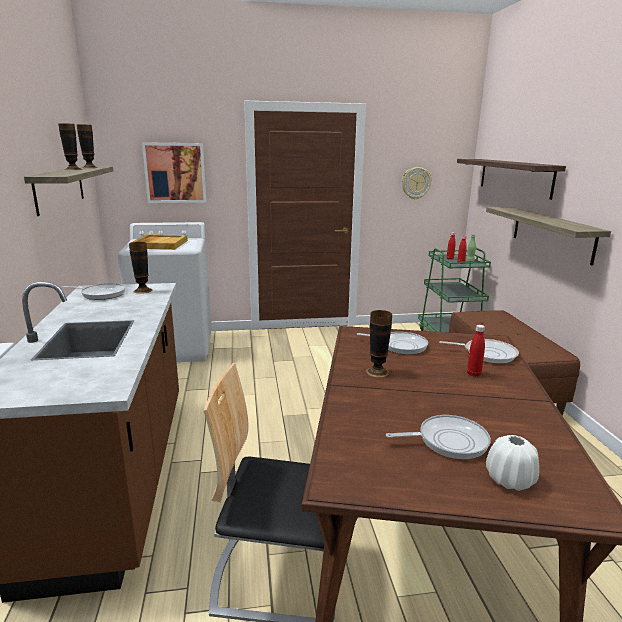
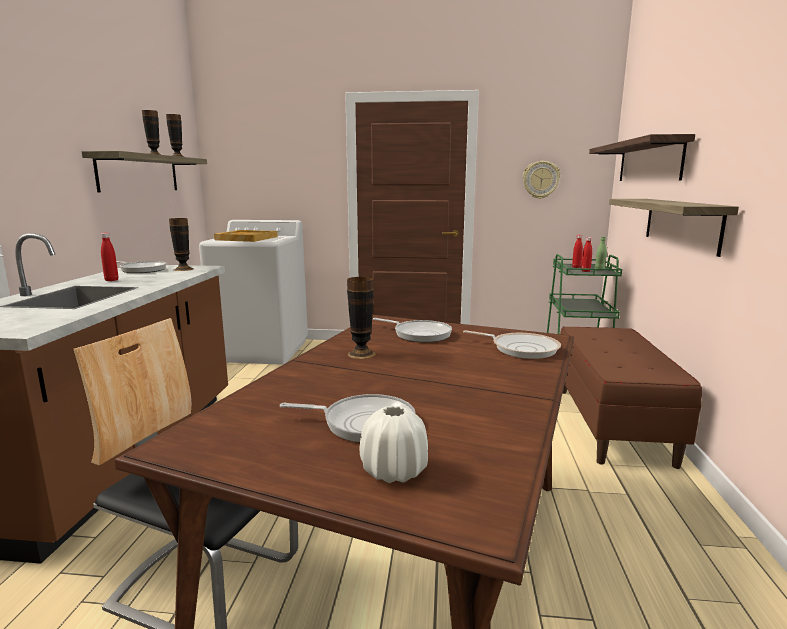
camera: 15 degrees right, 5 degrees down
picture [142,142,206,203] -> none
red bottle [467,325,485,377] -> red bottle moved to [101,233,118,281]

